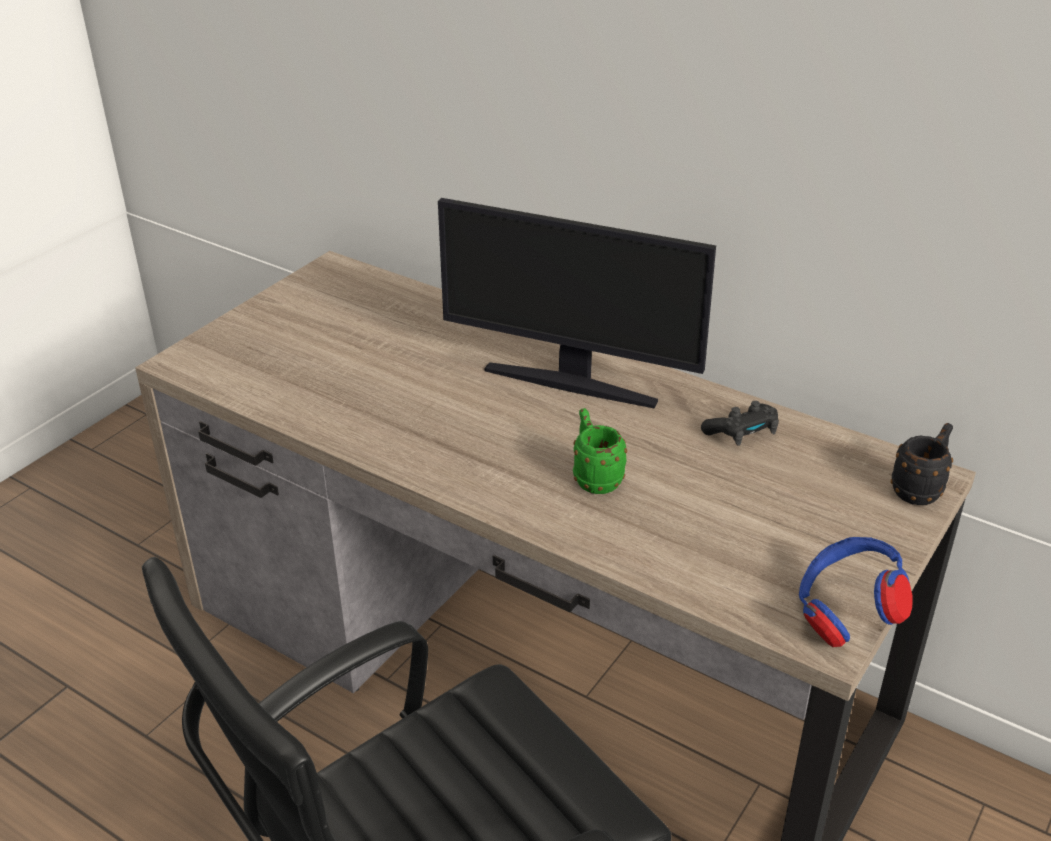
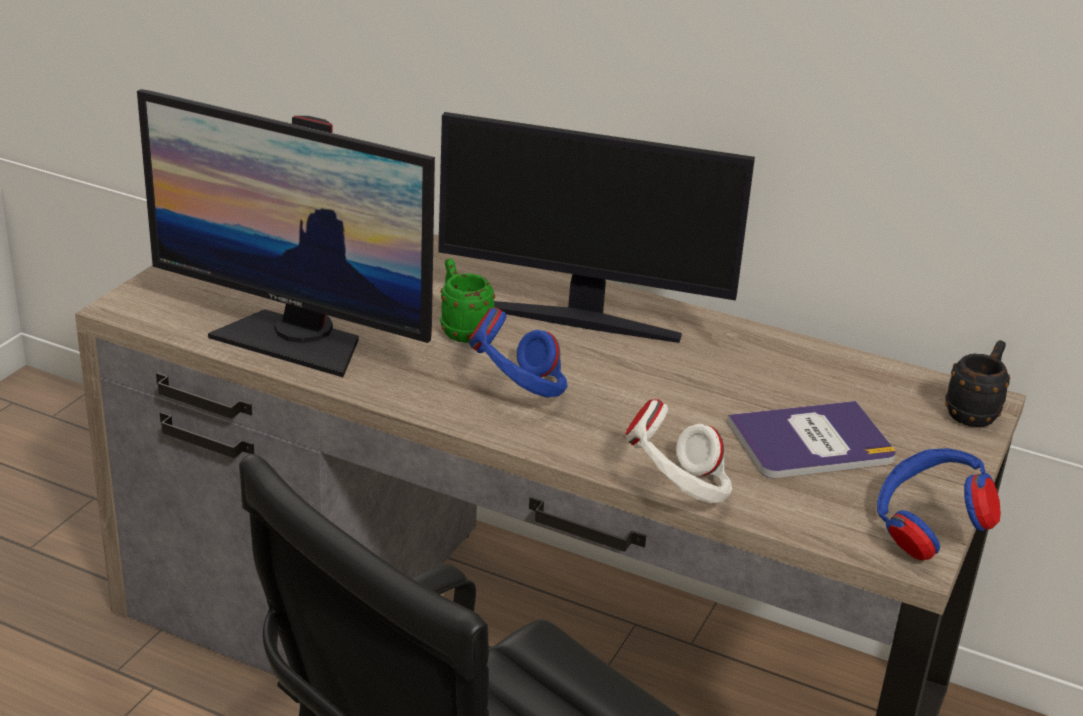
camera: 10 degrees left, 5 degrees down
green mug [573,408,627,494] -> green mug moved to [440,258,495,343]
black game controller [701,401,779,446] -> none
none -> monitor [137,89,435,377]
none -> blue headphones [469,308,567,398]
none -> white headphones [626,400,732,503]
none -> book [727,401,896,479]

